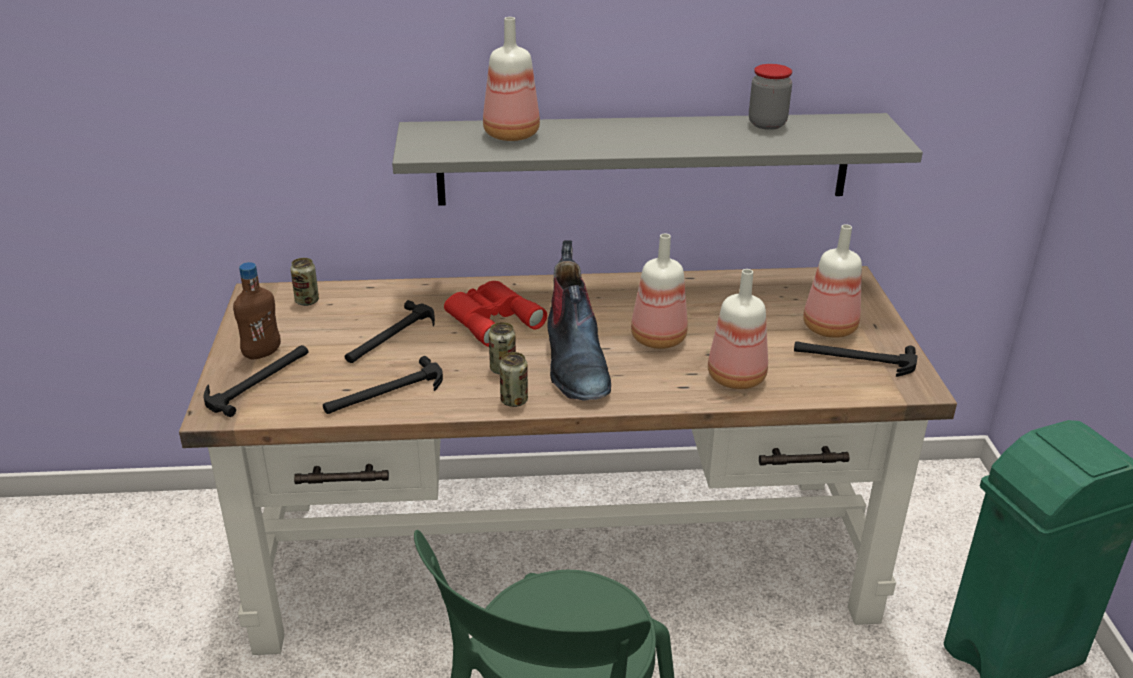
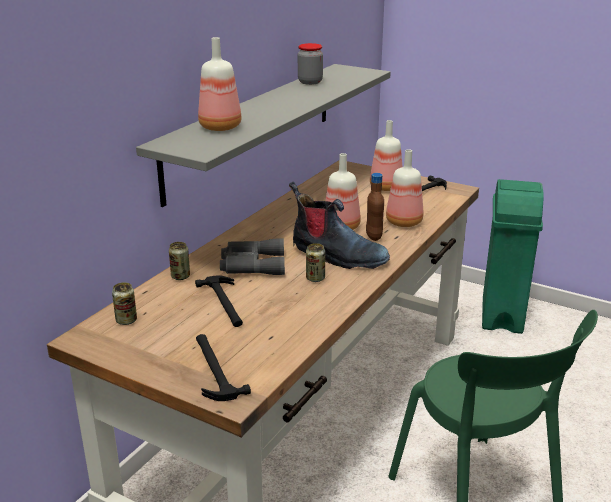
camera: 55 degrees left, 5 degrees down
brown bottle [233,262,281,359] -> brown bottle moved to [366,173,384,241]
hammer [323,356,443,414] -> none
red binoculars [444,281,547,347] -> grey binoculars [220,238,285,275]
can [500,352,528,407] -> can moved to [169,242,190,280]

